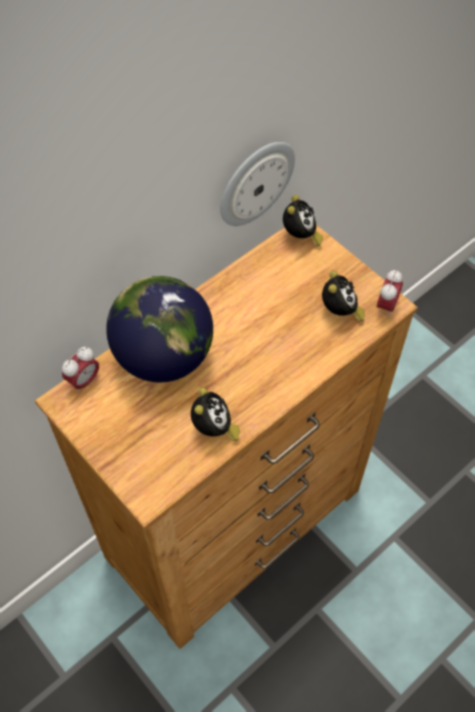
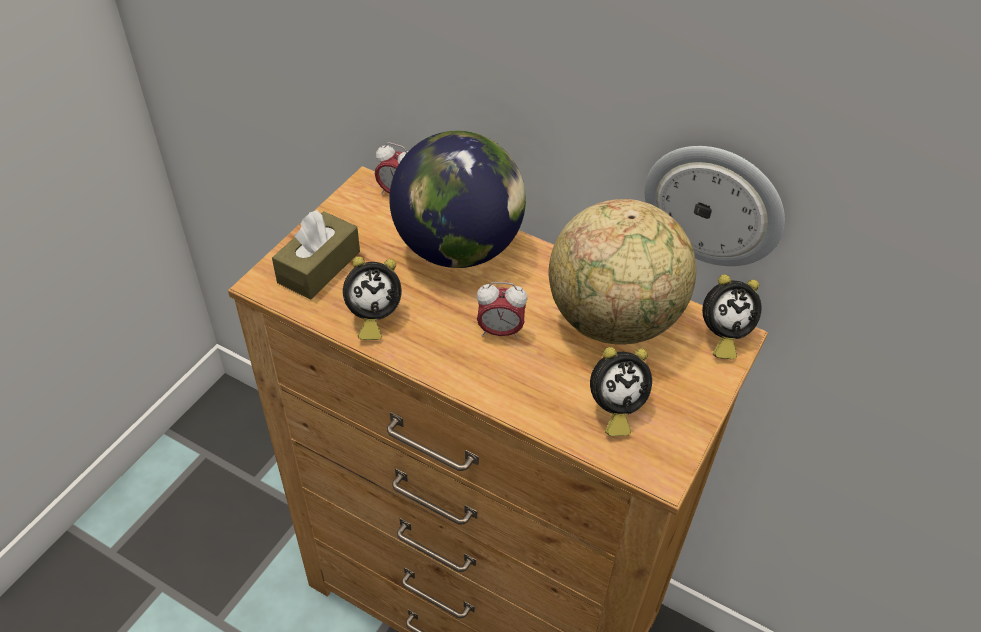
camera: 70 degrees right, 10 degrees down
alarm clock [377,269,403,317] -> alarm clock moved to [477,282,527,339]
none -> brown tissue box [272,210,360,300]
none -> globe [549,199,696,345]

